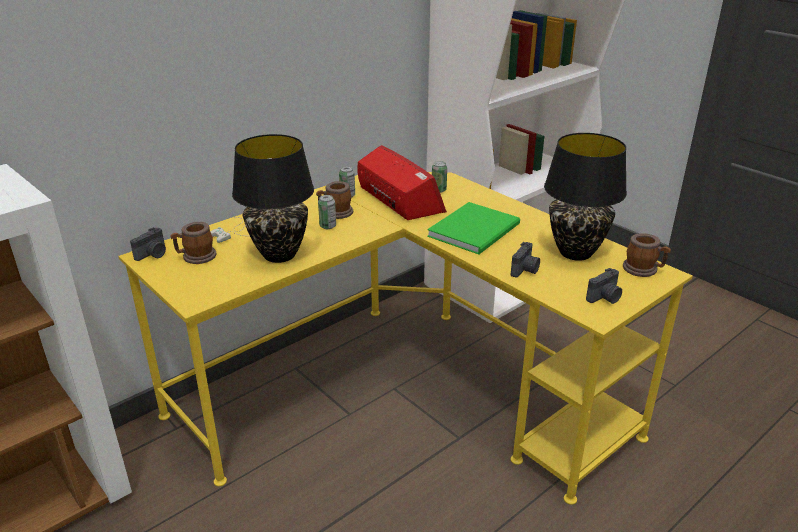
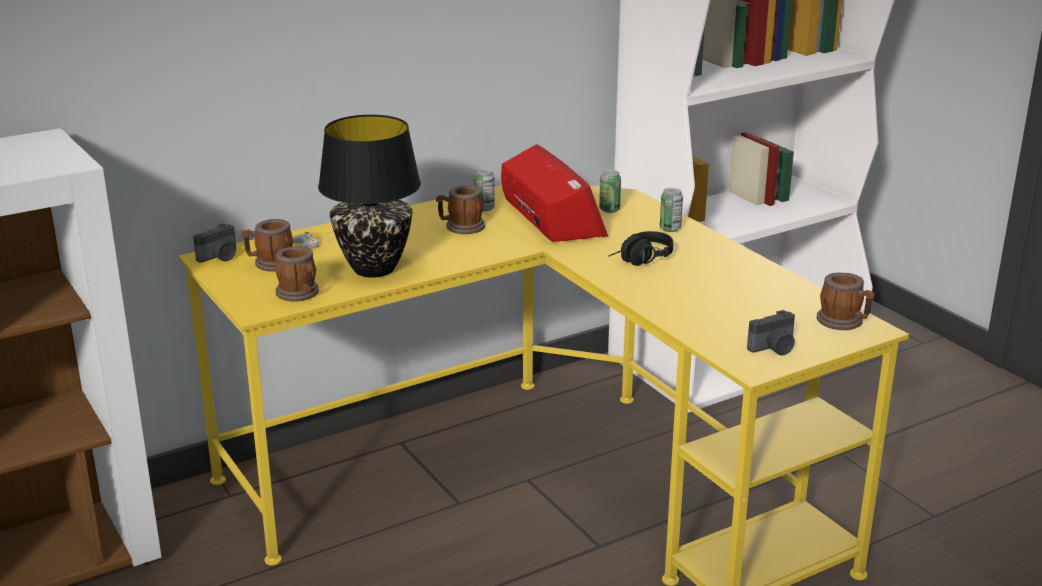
camera: 10 degrees right, 5 degrees down
can [318,195,336,229] -> can moved to [660,188,683,232]
green book [427,202,520,254] -> black headphones [608,231,673,266]
camera [511,242,540,278] -> none
black table lamp [544,133,627,261] -> none
none -> mug [275,246,319,302]

